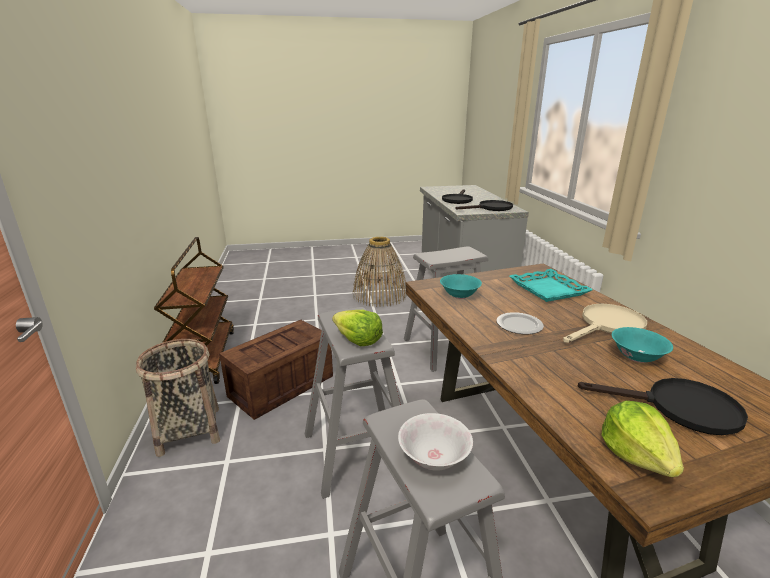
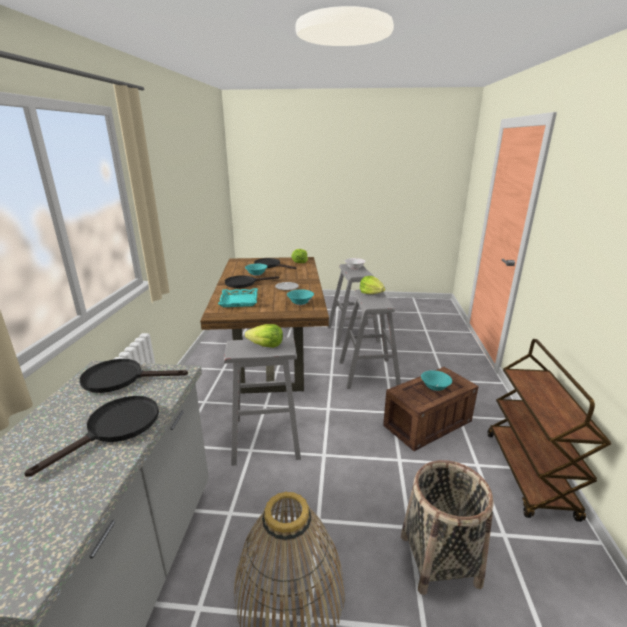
camera: 165 degrees left, 0 degrees up
basket [136,339,220,457] -> basket moved to [401,460,494,595]
beige frying pan [563,304,647,343] -> black frying pan [225,275,280,288]
none -> lettuce [245,324,283,348]
none -> turquoise bowl [421,370,452,391]

